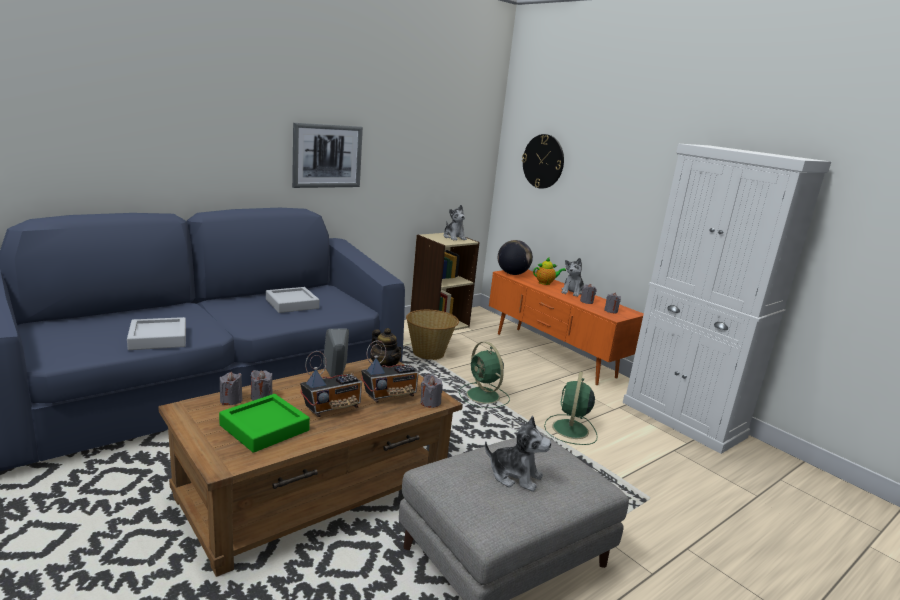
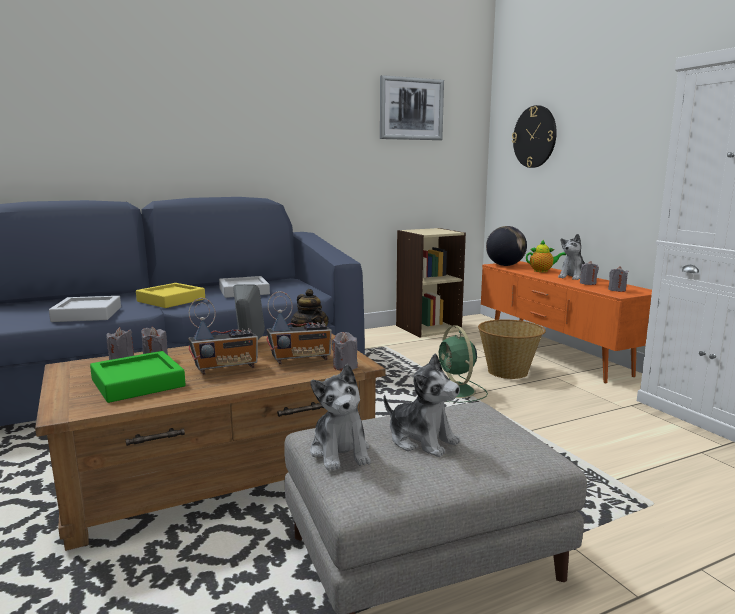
camera: 15 degrees right, 5 degrees down
picture [292,123,363,188] -> picture moved to [380,75,444,140]
basket [406,310,459,360] -> basket moved to [478,319,546,379]
plush toy [443,205,467,241] -> plush toy moved to [310,364,371,470]
green fan [544,371,598,445] -> none
none -> yellow tray [136,283,205,308]

